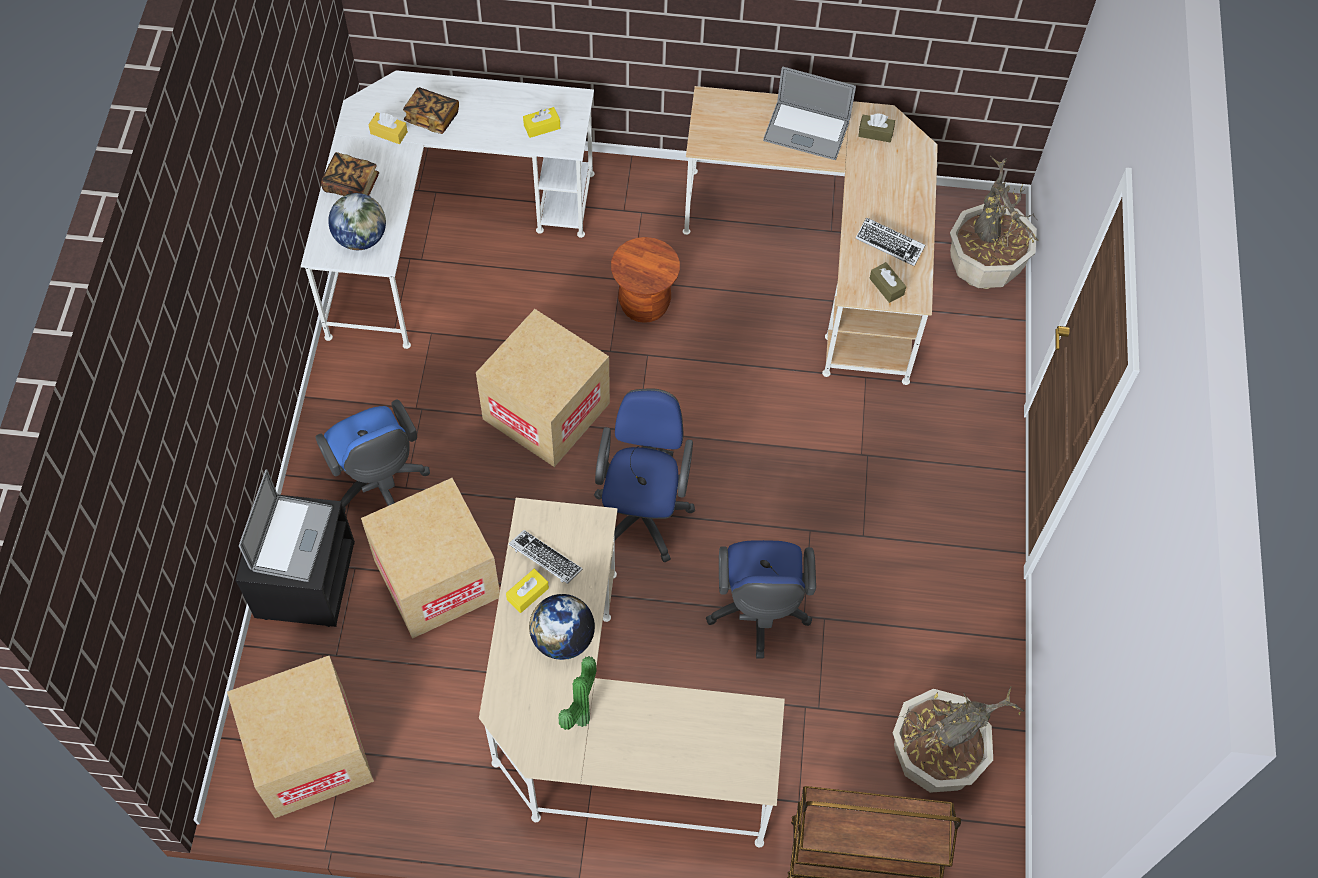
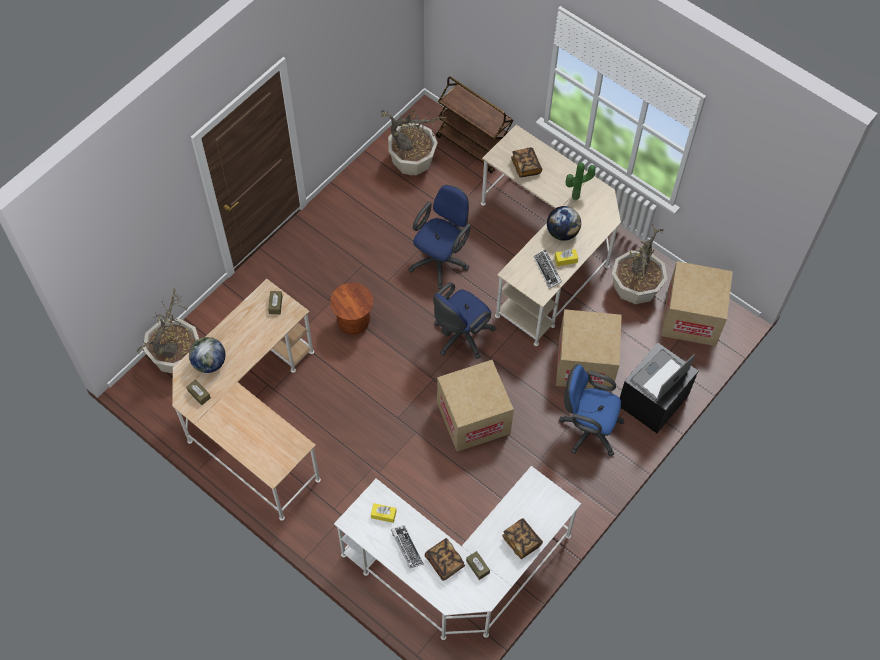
camera: 145 degrees left, 0 degrees up
blue office chair [315,399,430,511] -> blue office chair turned 75 degrees counterclockwise [559,364,625,457]
globe [328,193,386,250] -> globe moved to [189,337,226,373]
yellow tissue box [369,112,408,144] -> brown tissue box [466,551,490,580]
brown stool [611,237,680,323] -> brown stool moved to [330,283,373,335]
laptop [763,66,856,160] -> none
keyboard [855,217,925,266] -> keyboard moved to [390,525,424,568]
none -> book [511,147,542,178]
none -> potted plant [612,224,668,304]

